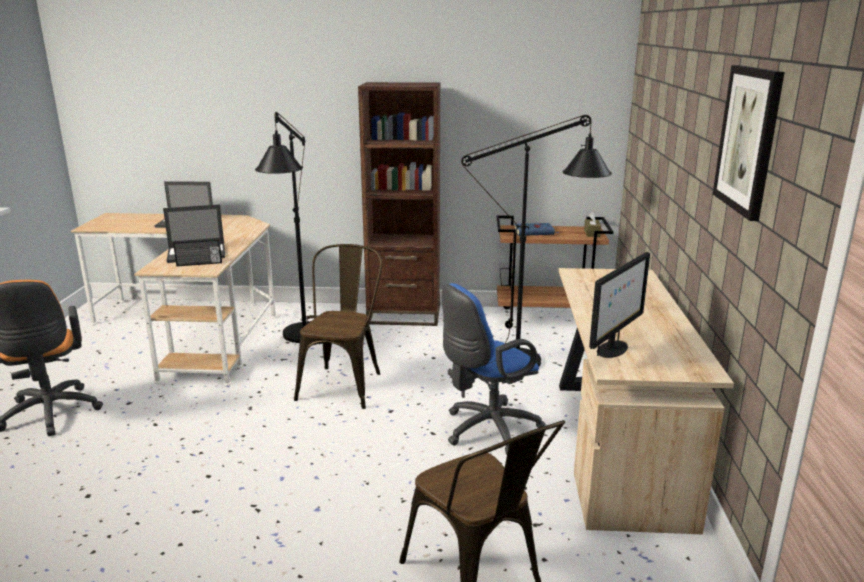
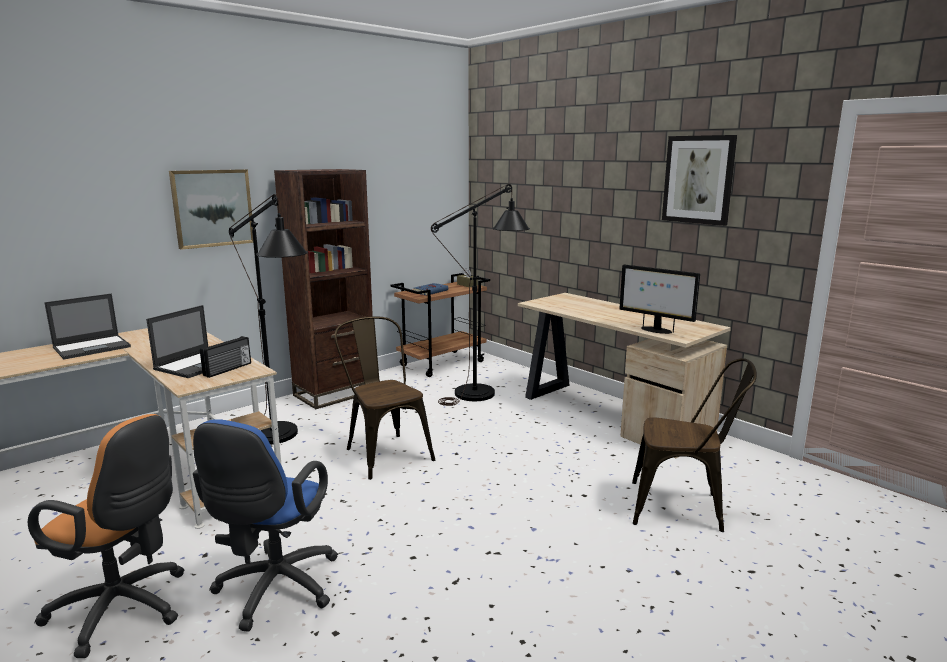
camera: 45 degrees left, 5 degrees down
blue office chair [442,283,546,455] -> blue office chair moved to [193,419,338,632]
monitor [589,252,650,358] -> monitor turned 135 degrees clockwise [619,264,700,334]
none -> picture [169,169,253,250]

